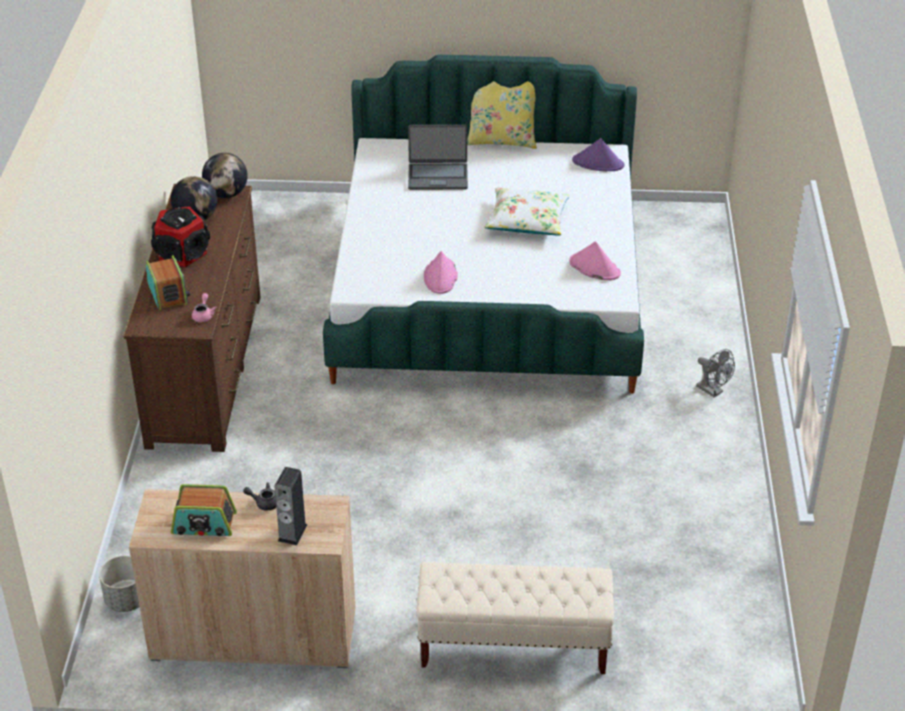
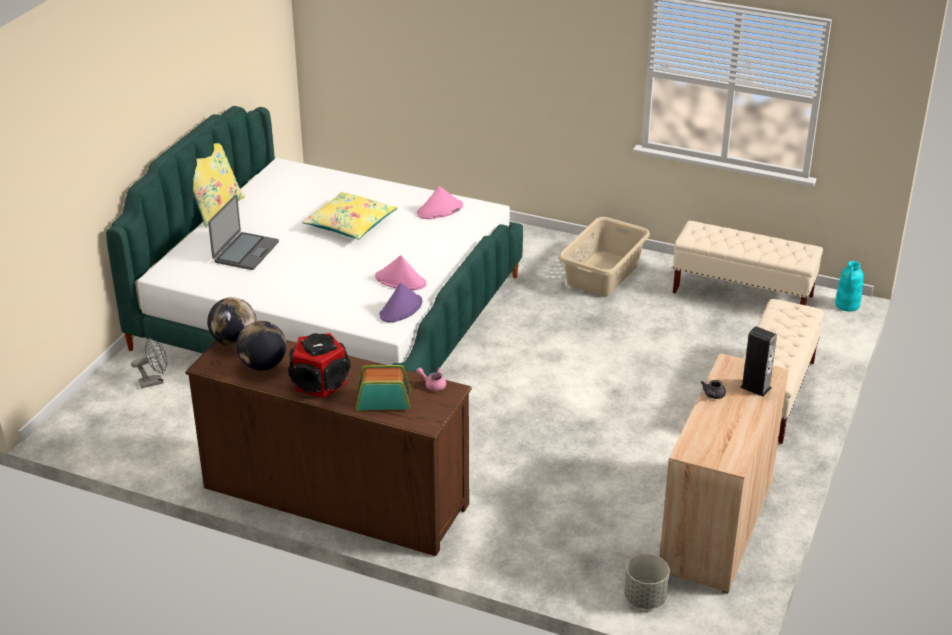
camera: 70 degrees left, 5 degrees down
radio [171,484,237,536] -> none
white pillow [484,187,570,236] -> yellow pillow [302,192,398,239]
purple hat [572,138,624,171] -> purple hat moved to [379,282,422,322]
grey fan [696,349,735,397] -> grey fan moved to [131,338,167,388]
none -> beige laundry basket [558,217,650,296]
none -> beige bench [672,220,823,305]
none -> turquoise vase [835,261,864,311]

